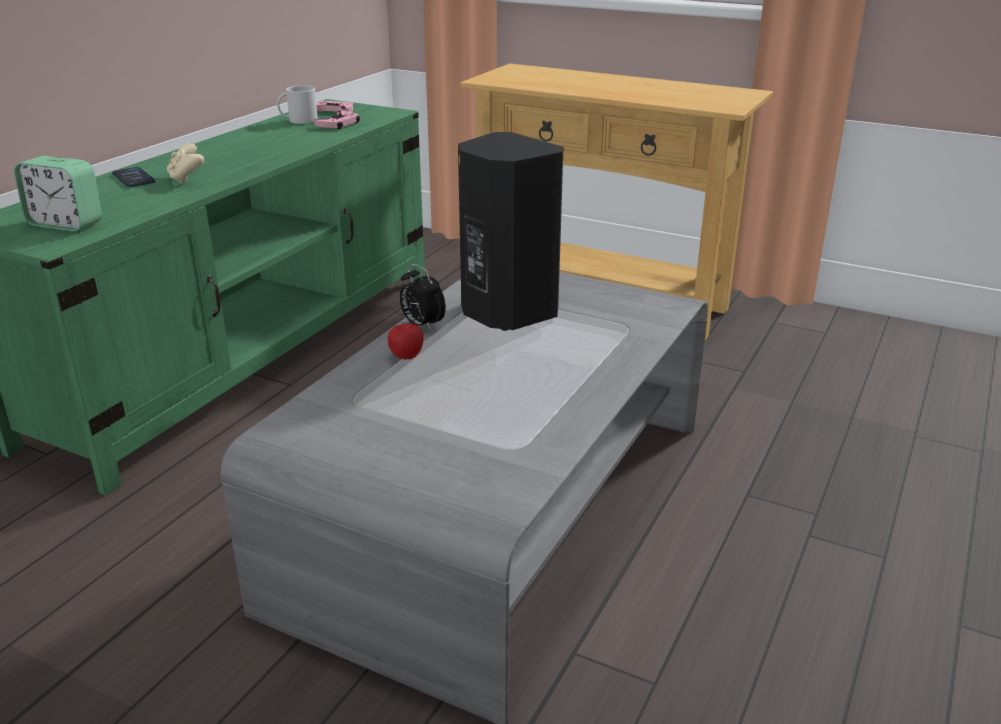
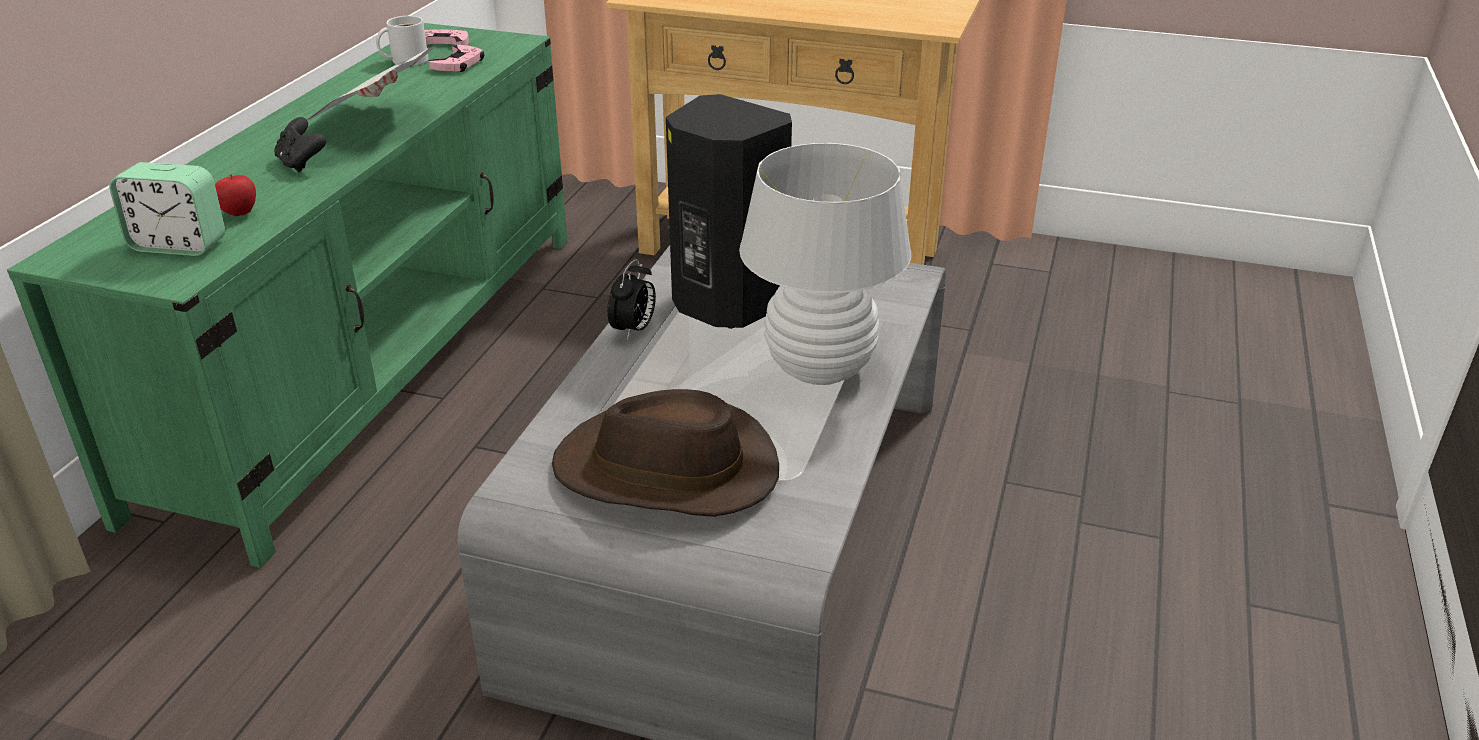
camera: 10 degrees left, 5 degrees up
phone [112,167,155,187] -> none
beige game controller [167,143,204,184] -> black game controller [274,117,327,172]
apple [388,323,424,360] -> apple moved to [215,174,256,216]
alarm clock [400,264,446,332] -> alarm clock turned 105 degrees counterclockwise [607,259,656,340]
none -> newspaper [307,46,437,121]
none -> brown hat [552,389,779,517]
none -> white table lamp [739,143,911,385]

